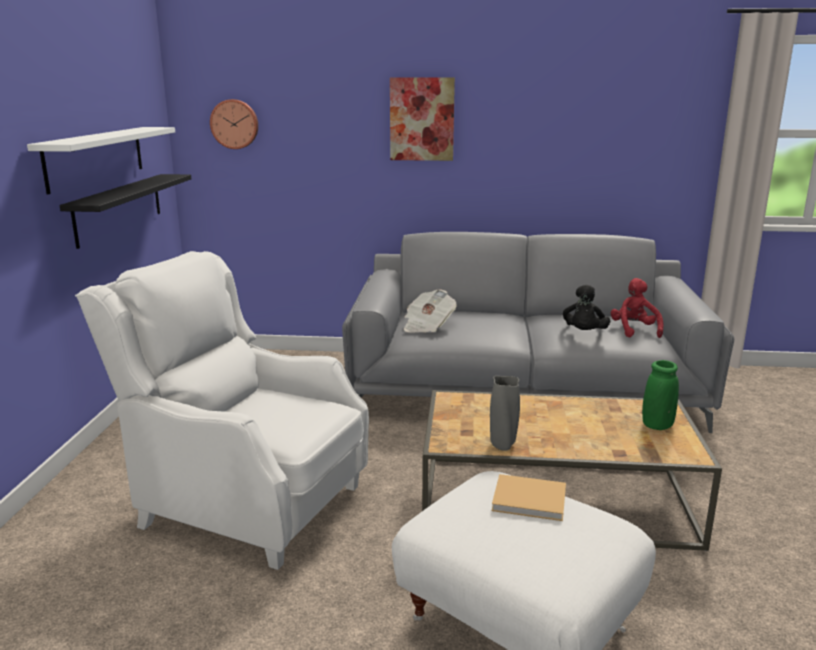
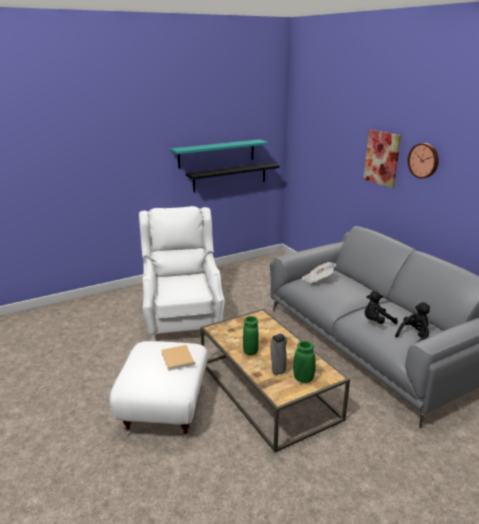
camera: 55 degrees right, 5 degrees up
white shelf [27,127,175,194] -> turquoise shelf [170,139,268,169]
wall clock [210,99,258,149] -> wall clock moved to [408,143,439,179]
grey vase [490,376,520,451] -> grey vase moved to [271,333,288,375]
red plush toy [611,278,663,338] -> black plush toy [395,302,430,342]
none -> green vase [243,316,259,355]

